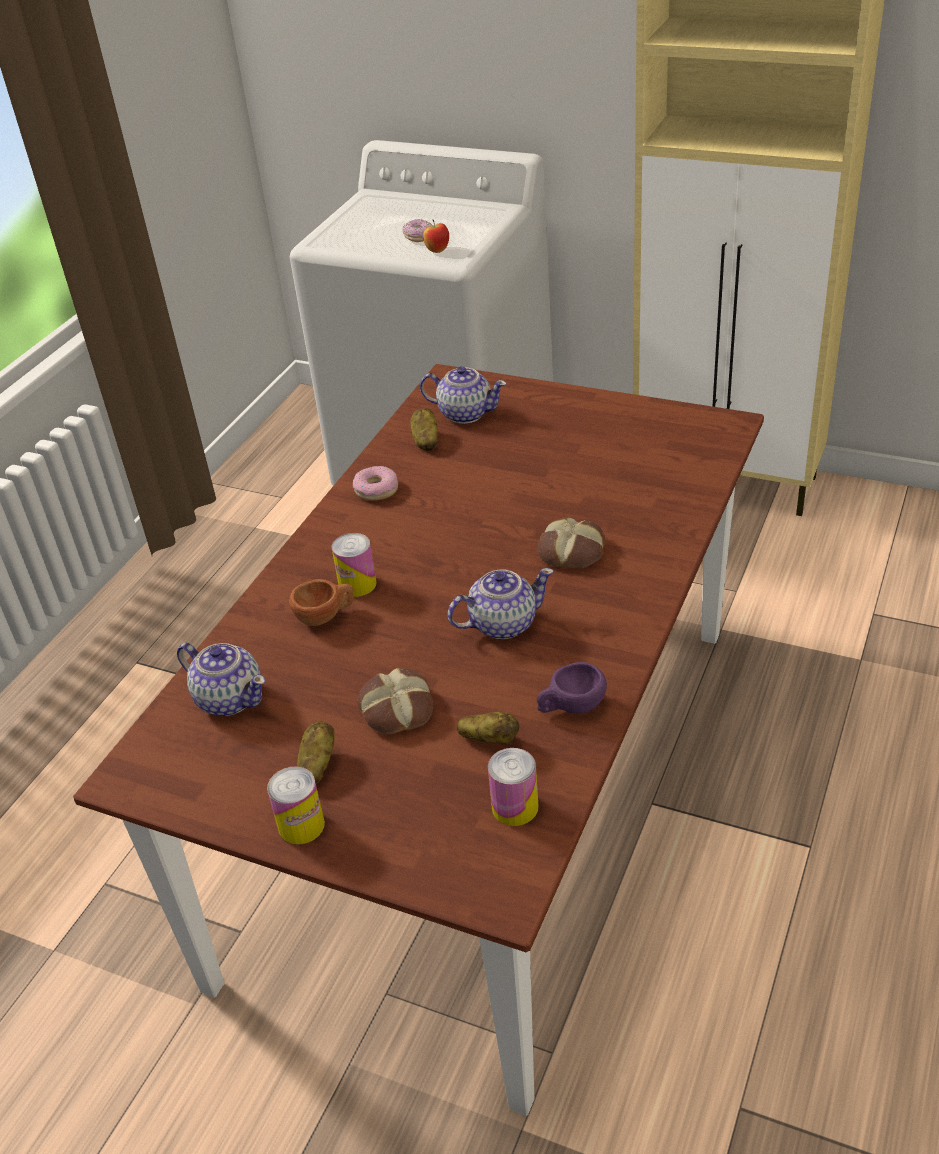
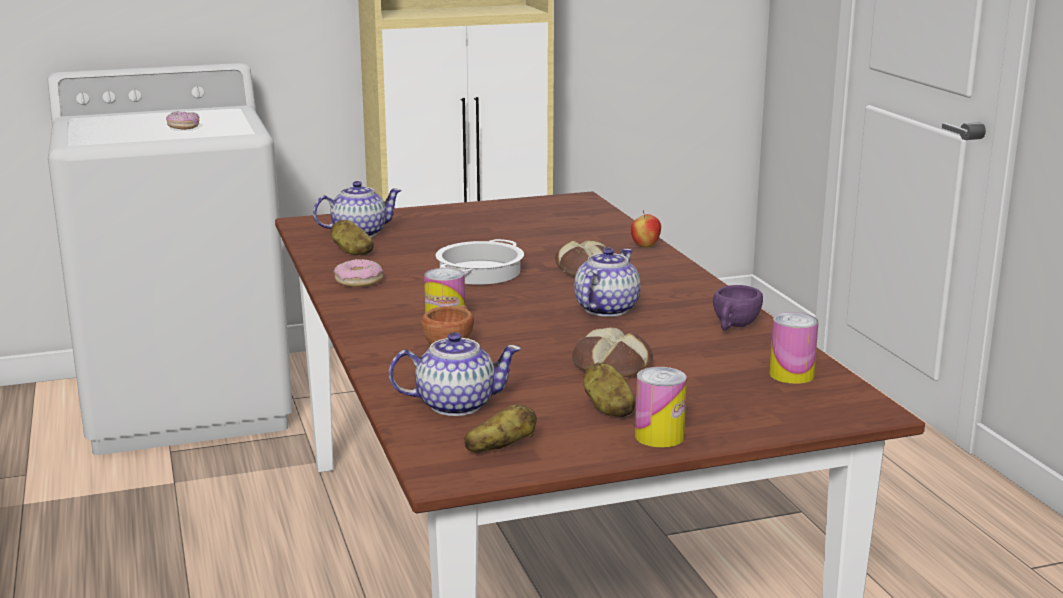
camera: 45 degrees left, 20 degrees down
apple [423,220,449,253] -> apple moved to [631,210,661,248]
potato [457,712,519,744] -> potato moved to [464,404,537,453]
none -> cooking pot [435,239,524,285]

